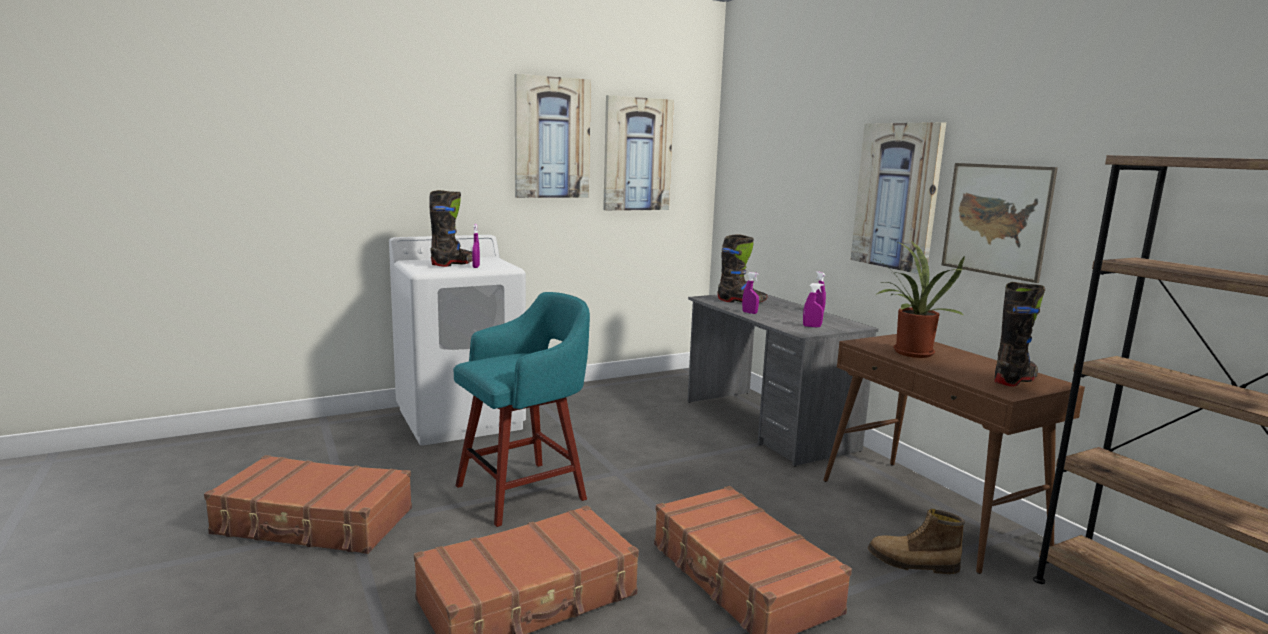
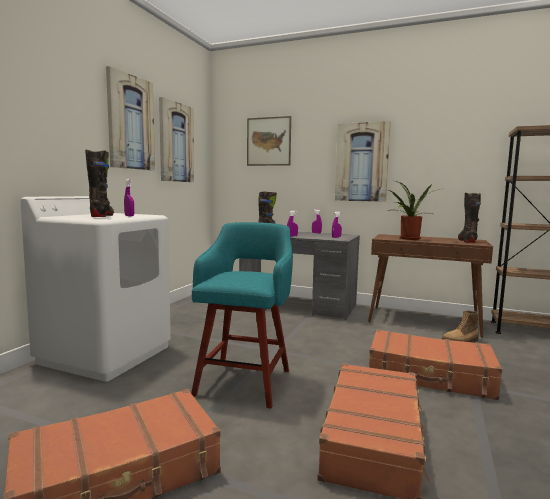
camera: 40 degrees left, 5 degrees down
picture [941,163,1058,283] -> picture moved to [247,116,291,166]

